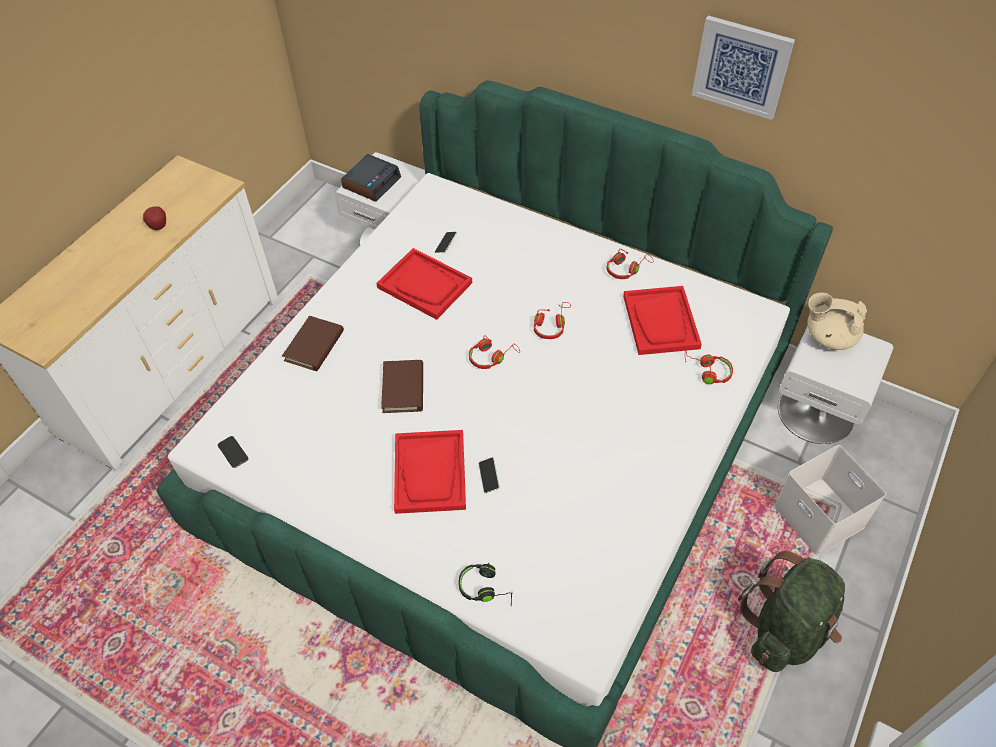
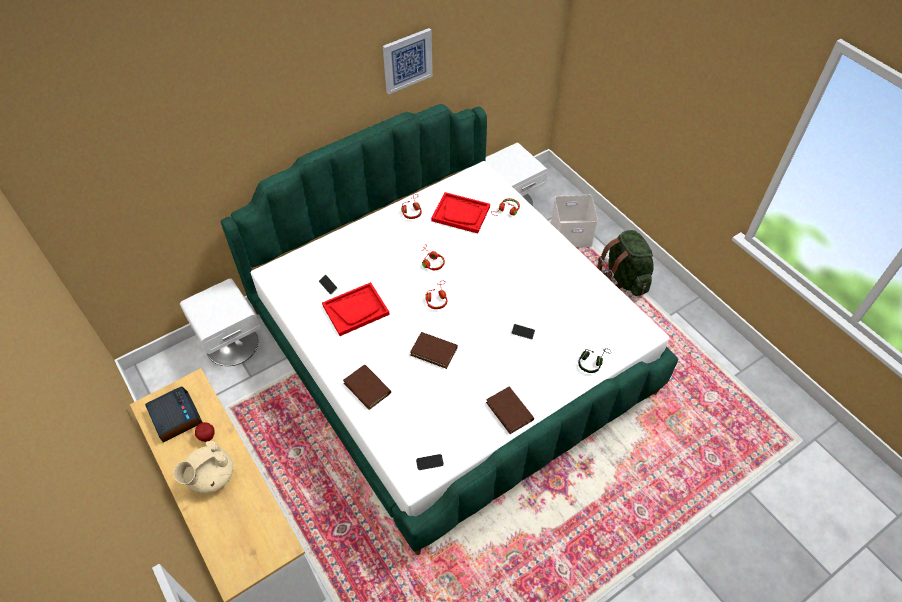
camera: 65 degrees left, 0 degrees up
alarm clock [341,154,401,202] -> alarm clock moved to [145,386,203,443]
red tray [394,430,466,514] -> none
beige teapot [807,292,867,350] -> beige teapot moved to [173,441,233,494]
none -> brown book [486,387,534,434]

